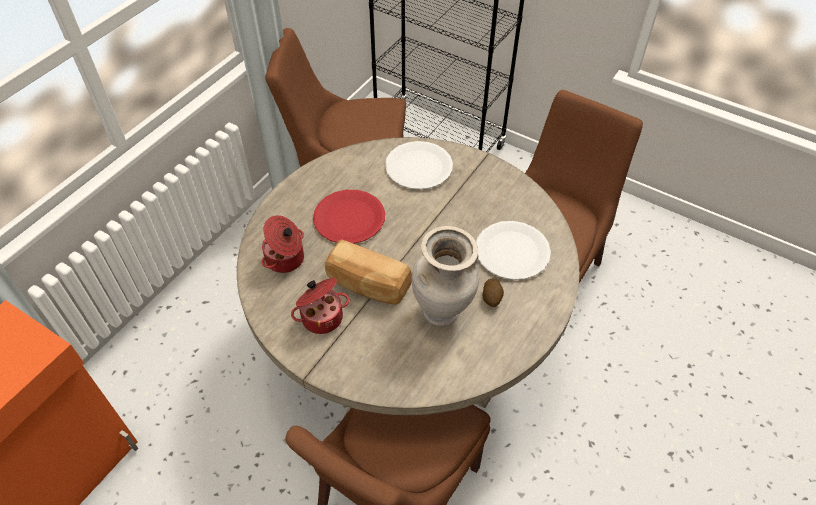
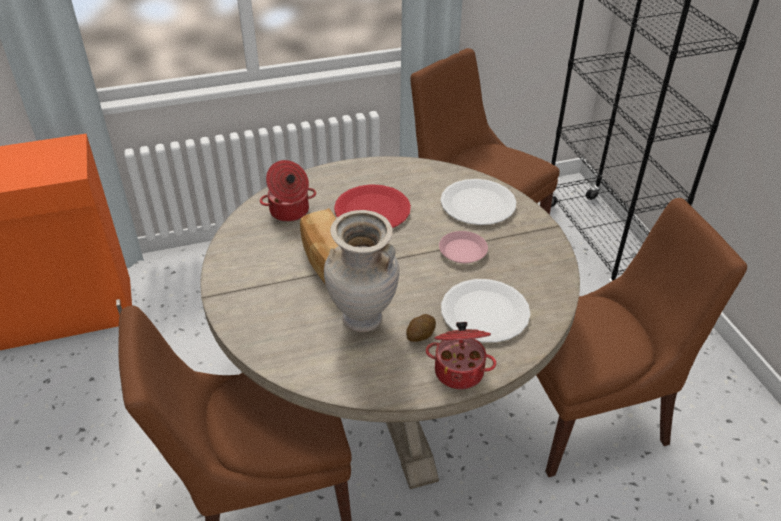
camera: 40 degrees right, 10 degrees down
cooking pot [291,278,349,334] -> cooking pot moved to [426,322,496,389]
none -> pink plate [439,231,488,263]

